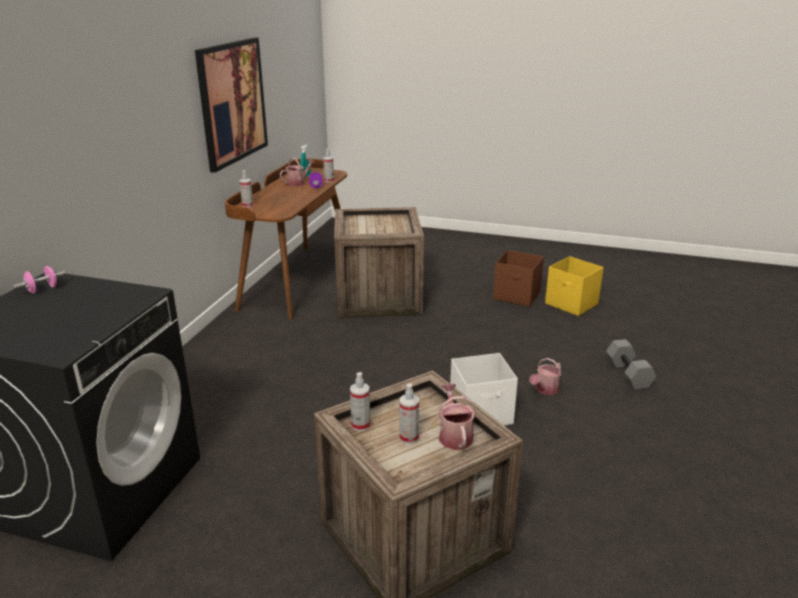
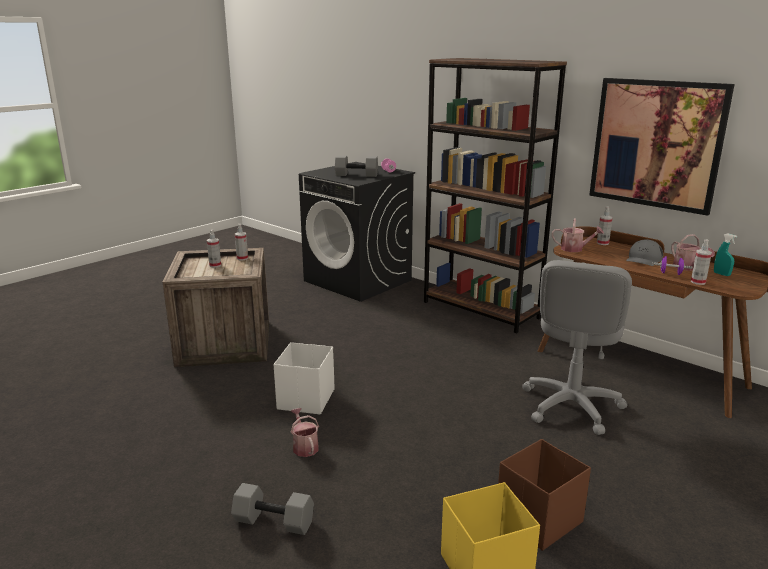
camera: 115 degrees right, 5 degrees down
crate [334,207,424,318] -> grey office chair [522,260,632,435]
watering can [438,384,477,450] -> watering can moved to [552,218,604,252]
none -> grey dumbbell [335,156,378,177]
none -> brown bookcase [424,58,567,334]
none -> grey cap [626,239,663,266]

